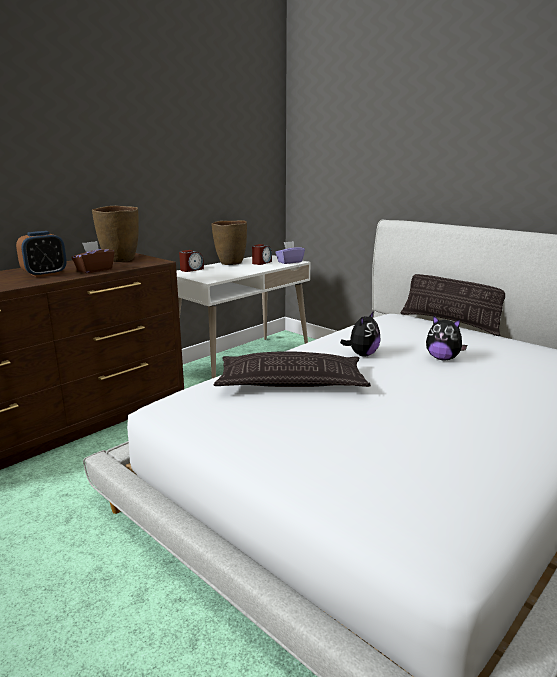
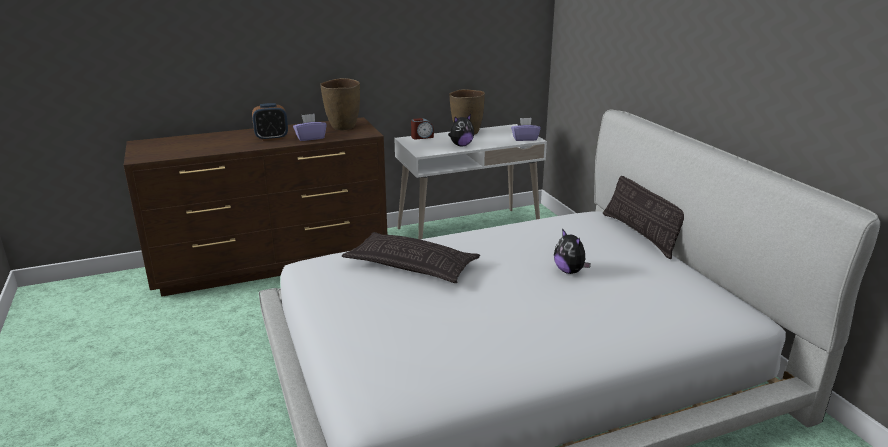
camera: 25 degrees right, 5 degrees up
brown tissue box [72,241,114,273] -> purple tissue box [293,114,327,141]
alarm clock [252,244,272,265] -> none
plush toy [340,311,380,356] -> plush toy moved to [448,114,474,146]

